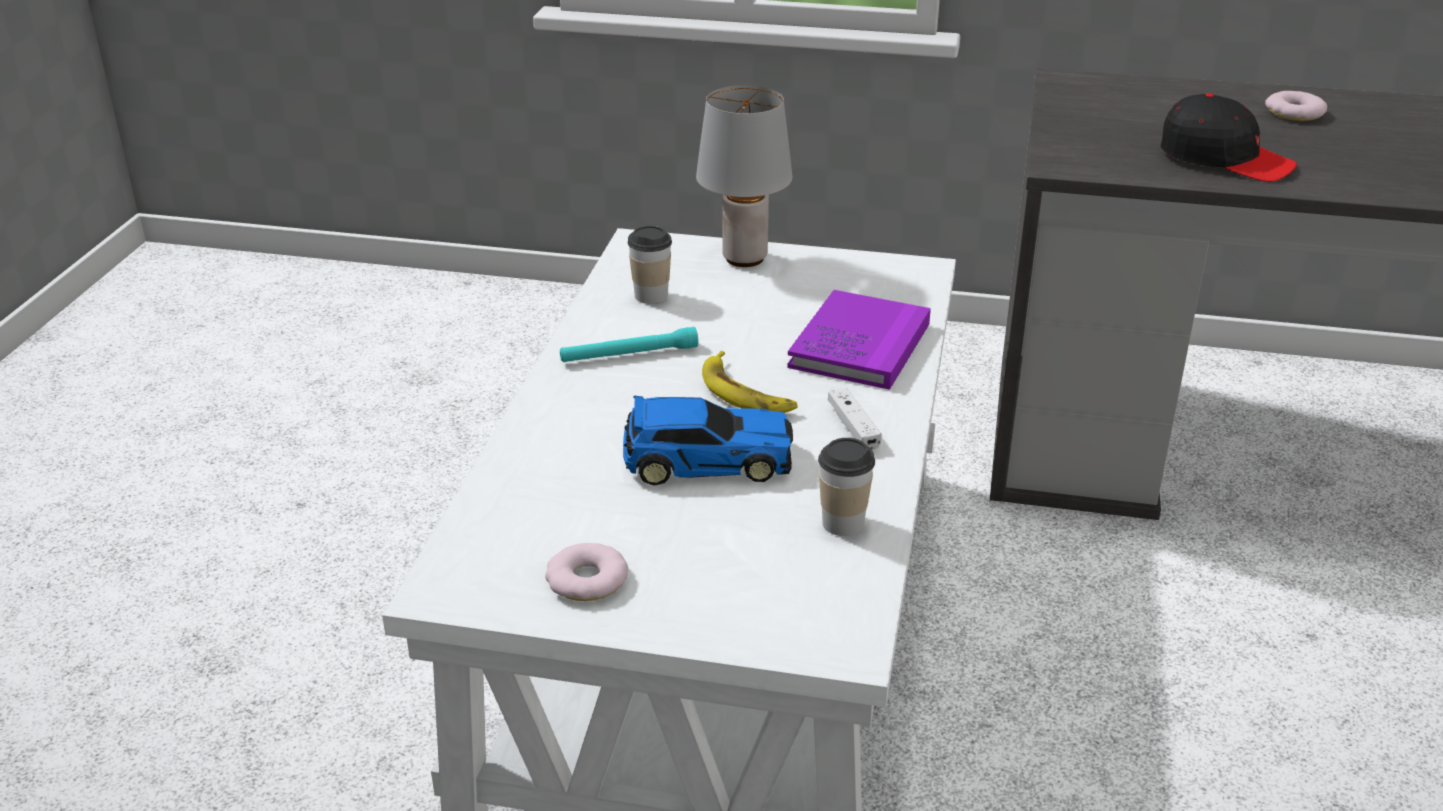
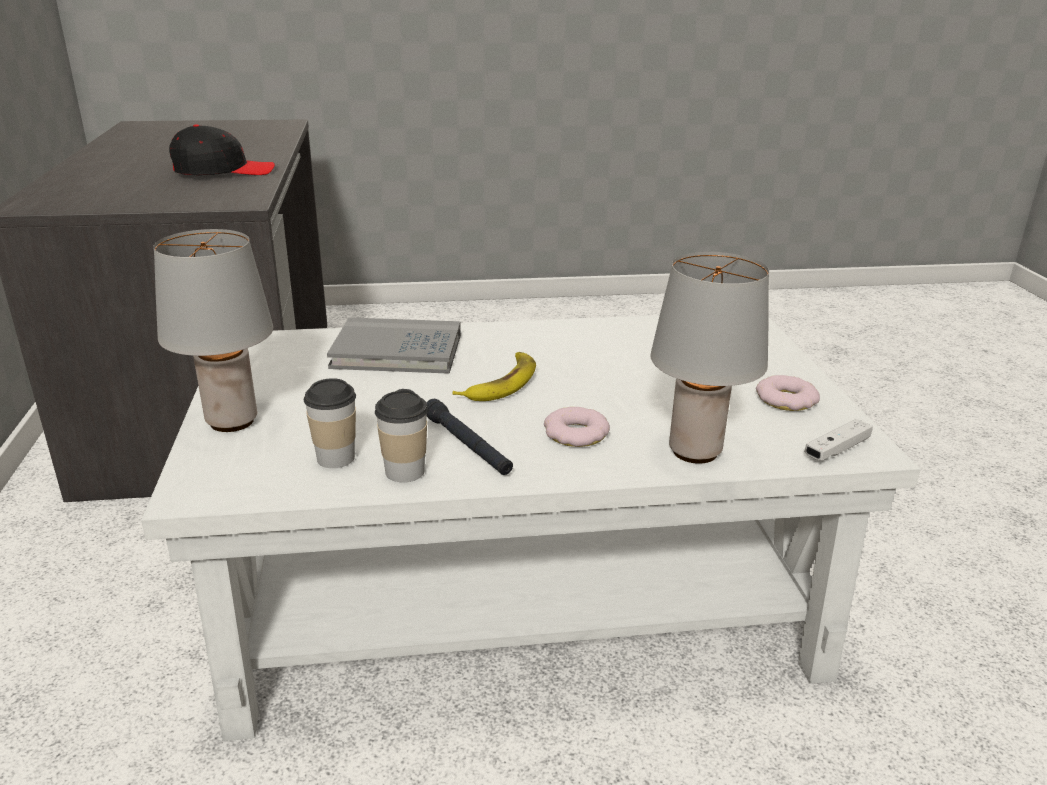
camera: 110 degrees left, 5 degrees down
turquoise flashlight [560,327,698,362] -> black flashlight [427,399,513,475]
toy car [623,395,793,486] -> none
purple book [787,290,931,390] -> grey book [327,317,461,374]
cup [818,438,875,536] -> cup moved to [375,389,428,482]
white game controller [828,388,882,450] -> white game controller moved to [804,419,873,461]
black cap [1160,93,1297,182] -> black cap turned 60 degrees clockwise [169,124,275,175]
donut [1265,91,1327,121] -> donut moved to [544,407,610,447]
none -> grey table lamp [651,252,769,464]

